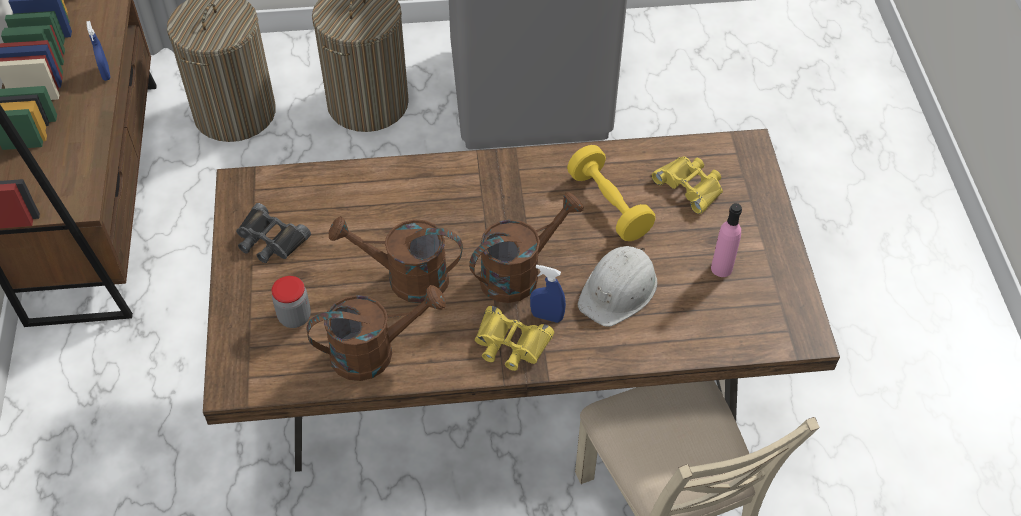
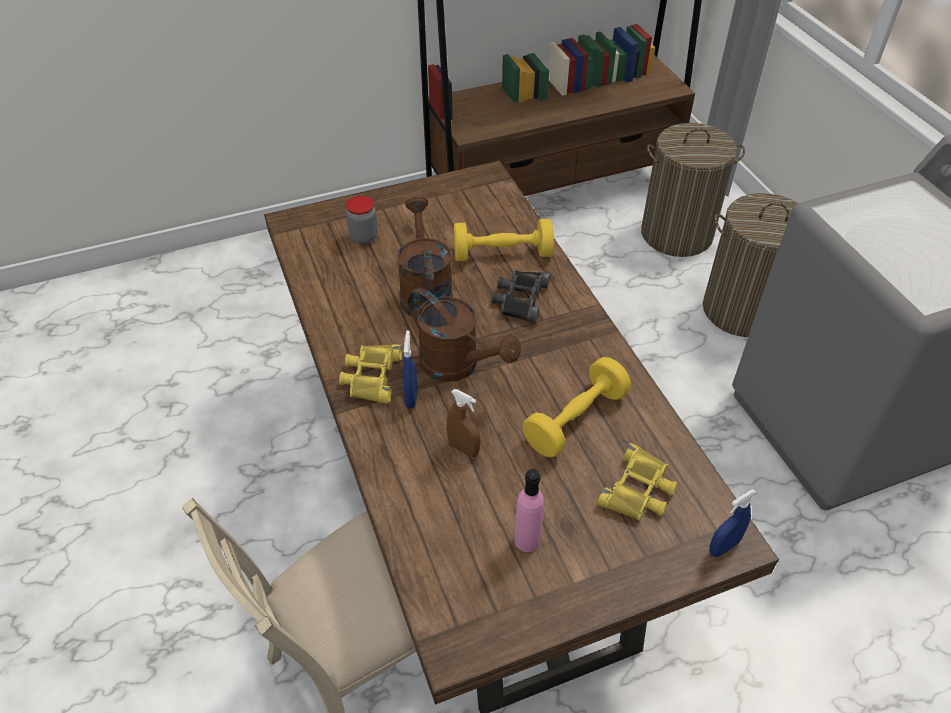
camera: 75 degrees right, 5 degrees down
blue spray bottle [86,21,111,81] -> blue spray bottle moved to [709,489,757,557]
black binoculars [236,203,311,263] -> black binoculars moved to [491,270,550,323]
brown watering can [306,285,446,381] -> none
white hard hat [577,246,658,327] -> brown spray bottle [446,389,480,457]
none -> yellow dumbbell [454,219,554,261]

